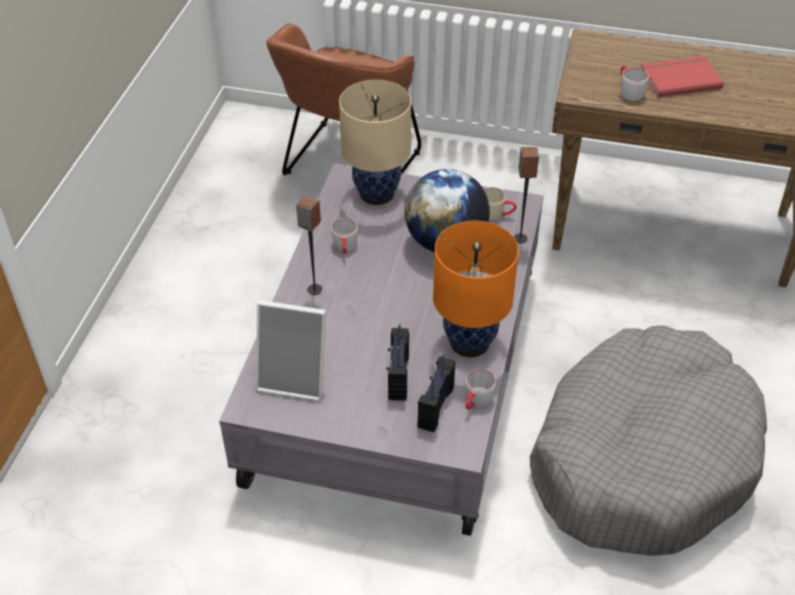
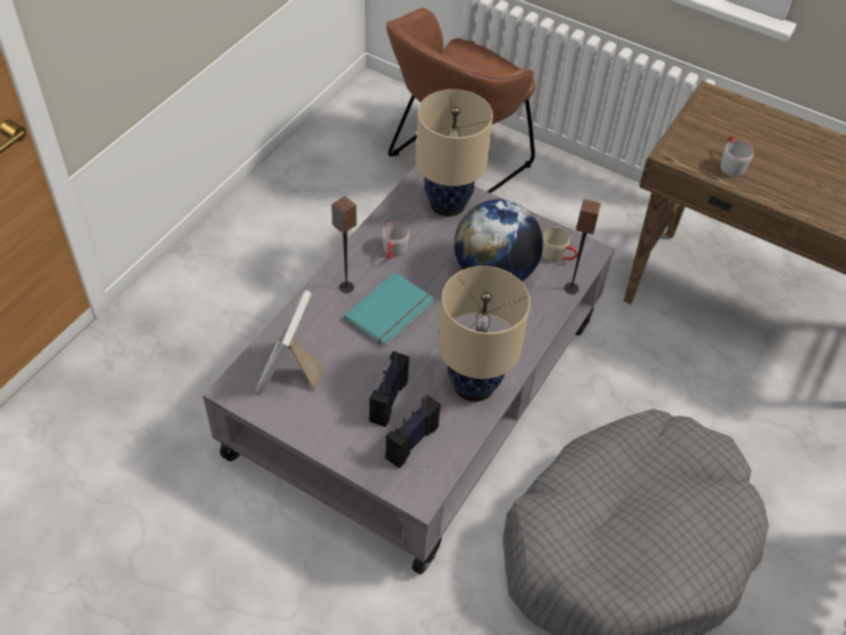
camera: 15 degrees right, 5 degrees up
picture frame [256,300,326,401] -> picture frame turned 75 degrees clockwise [255,291,324,394]
orange table lamp [433,221,519,357] -> beige table lamp [438,266,530,402]
grey mug [465,369,496,409] -> none
red book [641,56,724,97] -> none
none -> turquoise book [345,272,435,348]

